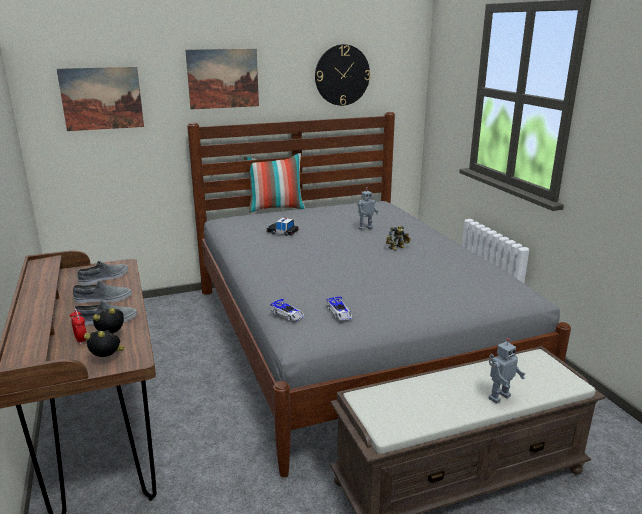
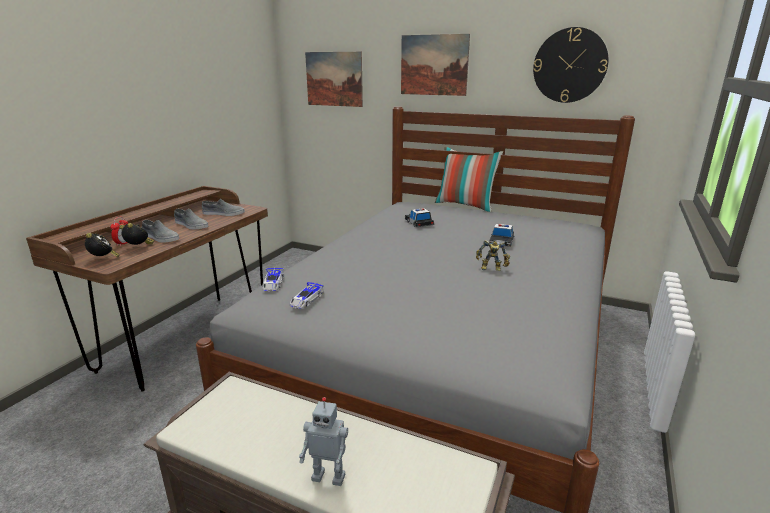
camera: 45 degrees right, 0 degrees up
toy robot [357,187,378,231] -> toy car [489,224,514,247]

